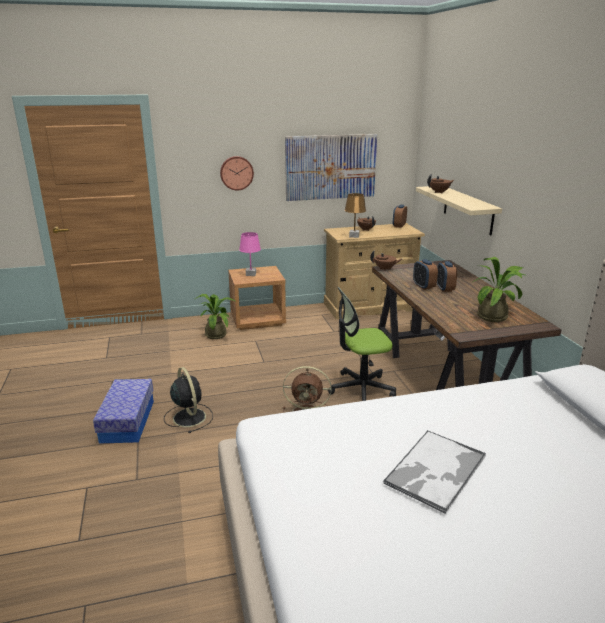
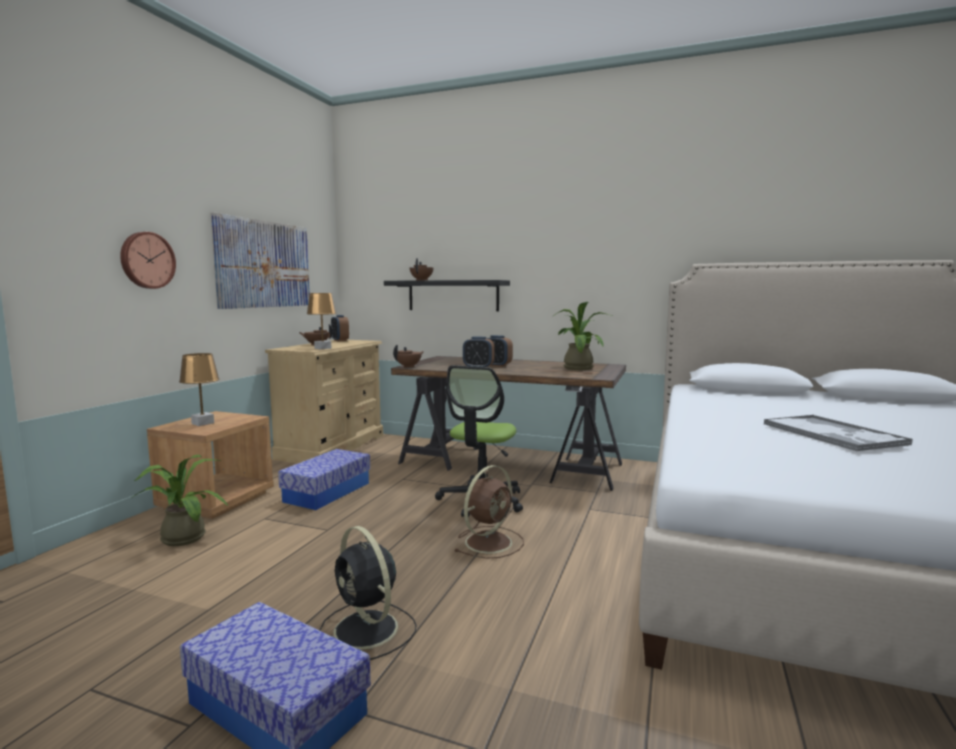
camera: 55 degrees left, 15 degrees down
black fan [164,367,213,433] -> black fan turned 135 degrees counterclockwise [319,526,416,660]
pink table lamp [239,232,261,276] -> brown table lamp [179,353,219,426]
beige shelf [416,186,502,236] -> black shelf [384,280,510,311]
none -> storage box [278,449,370,510]

